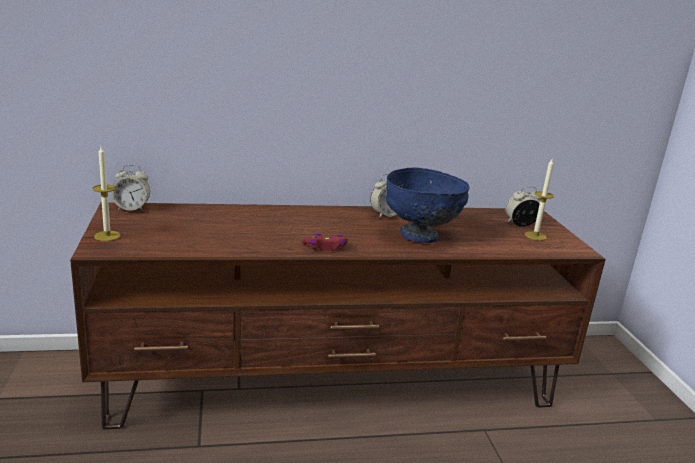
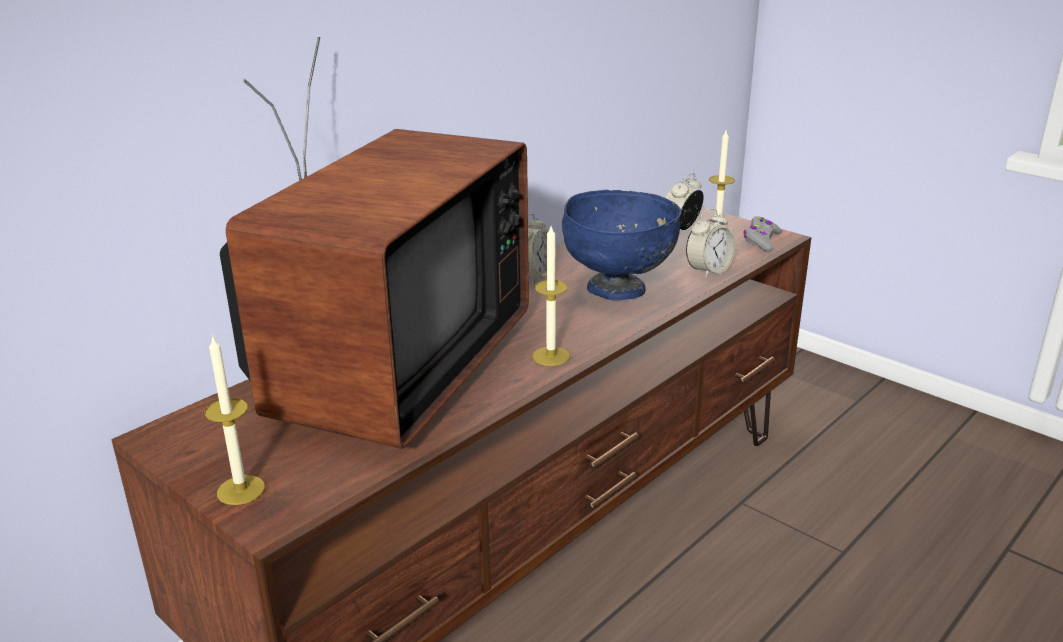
camera: 35 degrees left, 5 degrees up
alarm clock [111,164,150,211] -> alarm clock moved to [686,208,736,278]
red game controller [302,233,348,251] -> candle [532,226,570,366]
none -> television [220,37,529,449]
none -> grey game controller [743,216,782,252]

